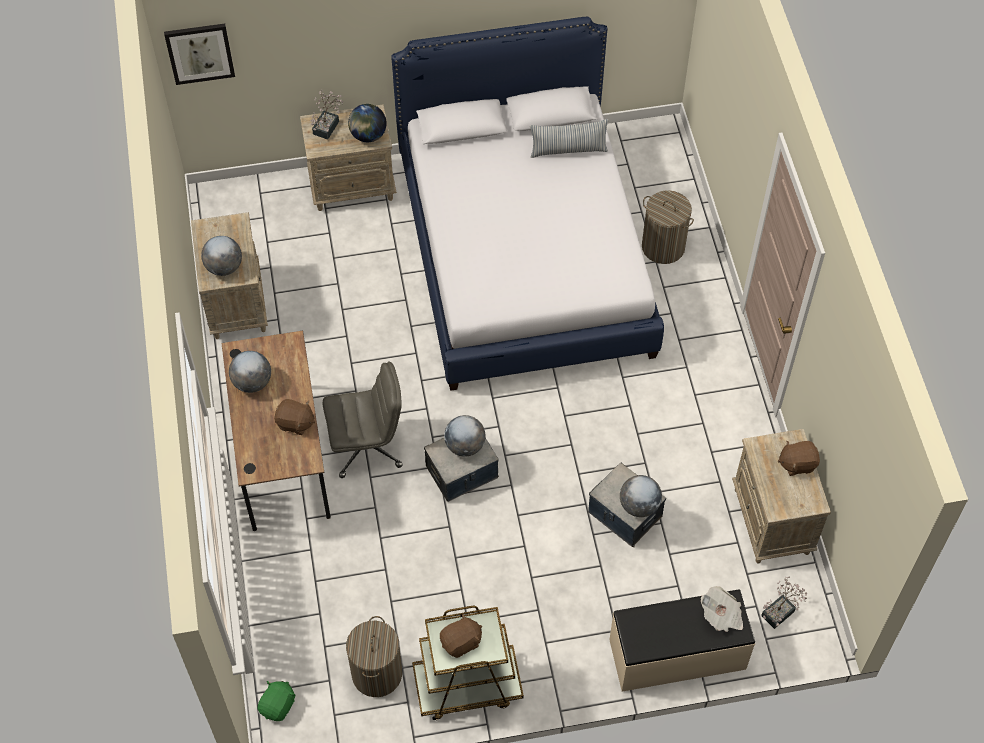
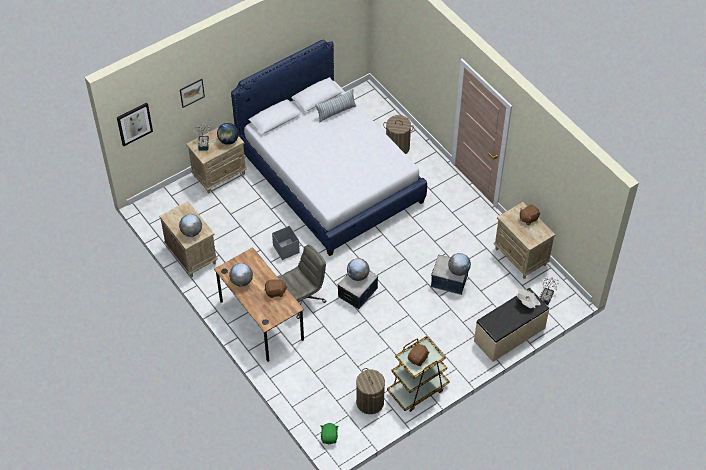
camera: 25 degrees left, 5 degrees down
none -> picture [180,79,205,108]
none -> grey storage box [272,226,300,260]

